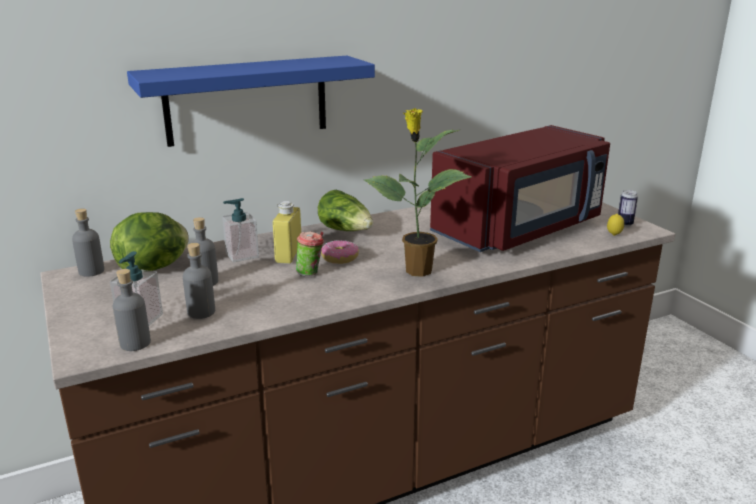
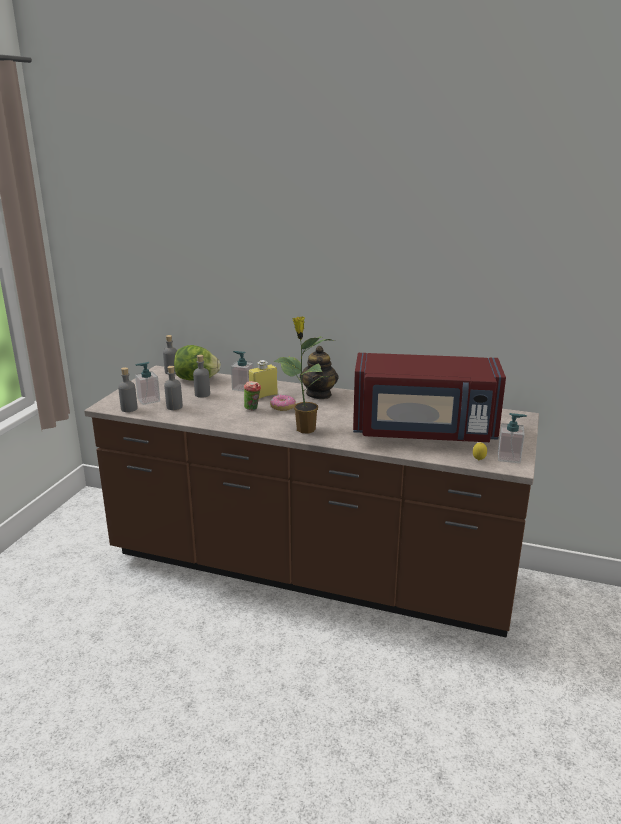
camera: 45 degrees right, 0 degrees up
blue shelf [127,56,375,147] -> none
lettuce [318,190,373,231] -> teapot [300,346,339,399]
can [618,190,638,226] -> soap dispenser [498,413,527,463]

